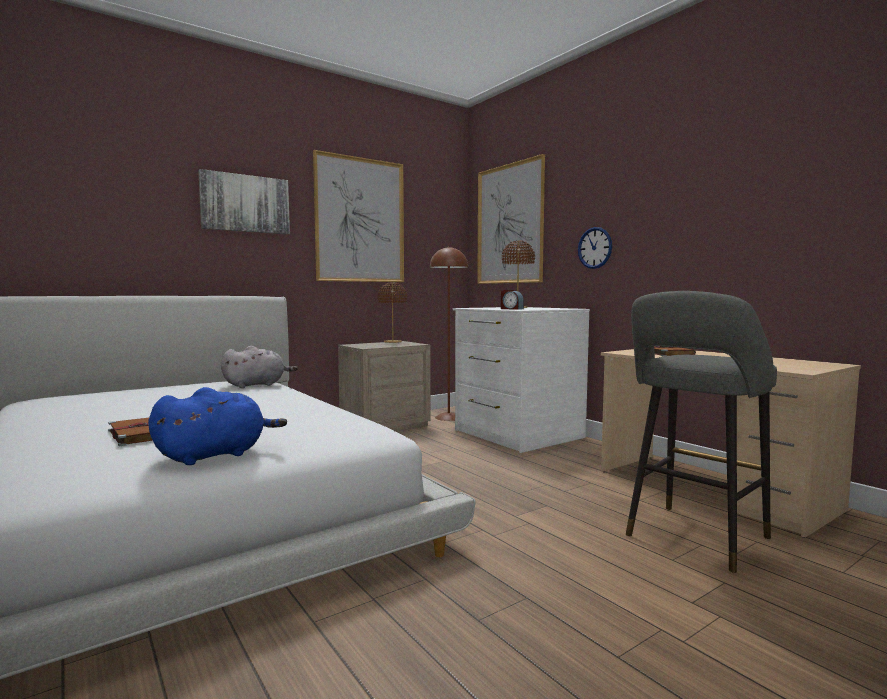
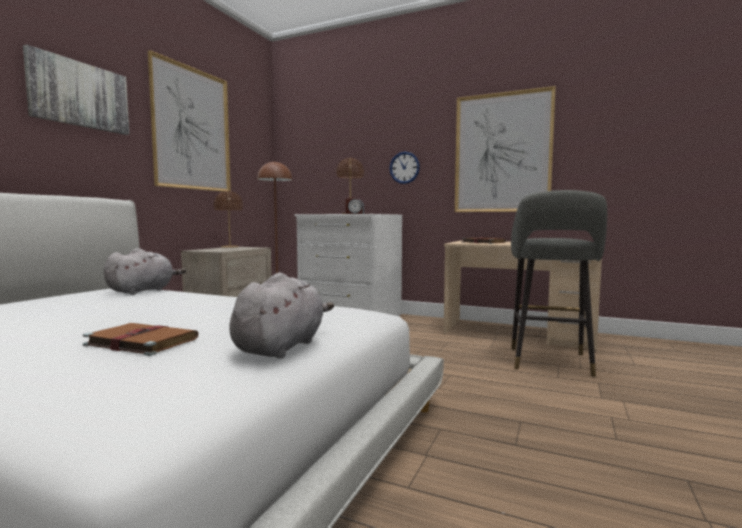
camera: 30 degrees left, 0 degrees up
blue plush toy [148,387,287,465] -> grey plush toy [230,273,334,359]
picture [477,154,545,284] -> picture moved to [455,86,556,212]

